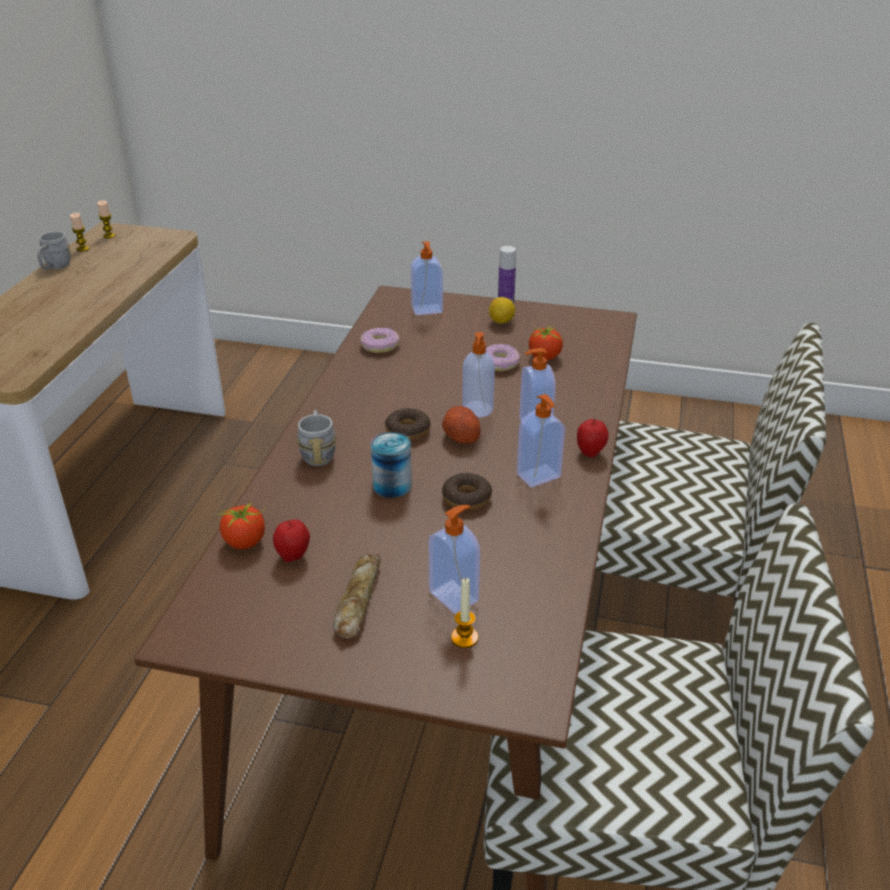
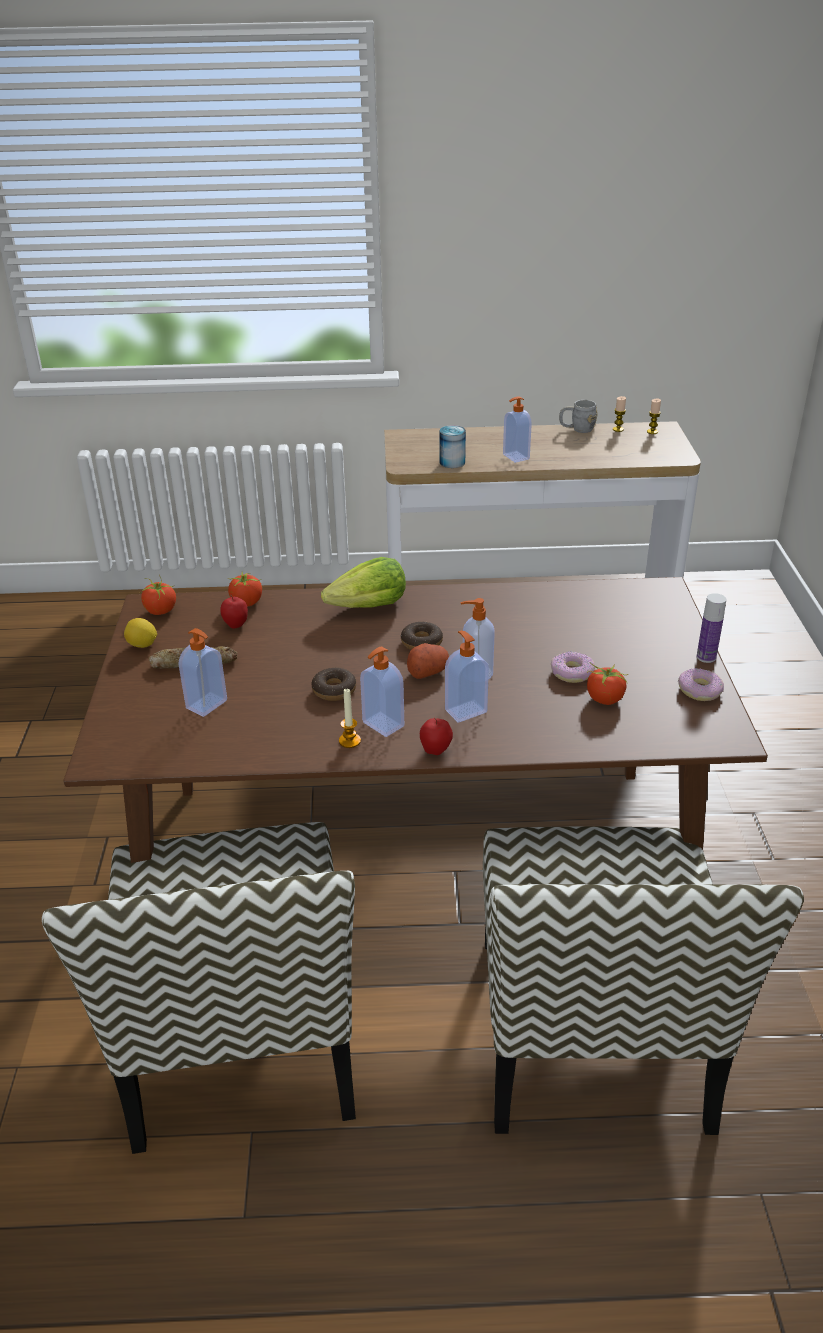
camera: 75 degrees right, 0 degrees up
grey mug [297,410,336,466] -> lettuce [321,557,406,608]
donut [360,327,400,353] -> donut moved to [678,668,724,701]
can [370,432,412,498] -> can moved to [440,425,466,468]
soap dispenser [411,241,443,315] -> soap dispenser moved to [503,397,532,463]
candle [451,578,478,648] -> candle moved to [339,689,361,748]
lemon [489,297,515,324] -> lemon moved to [124,618,157,648]
none -> tomato [140,574,176,615]

